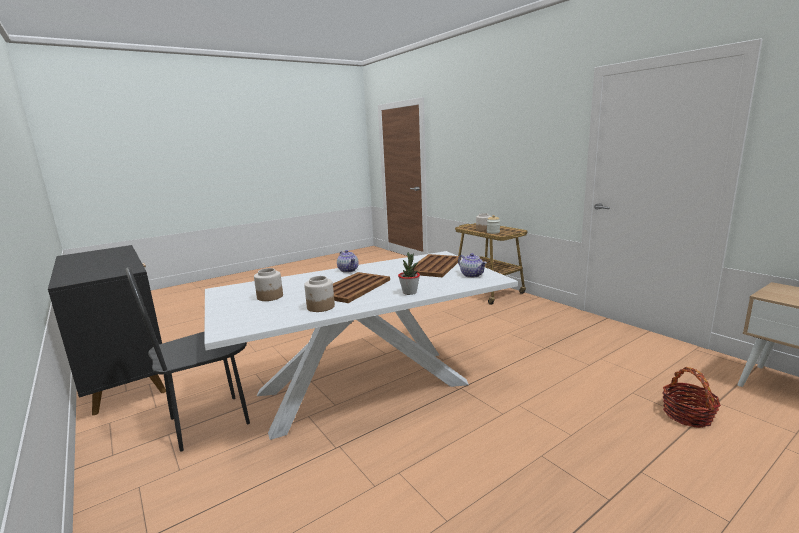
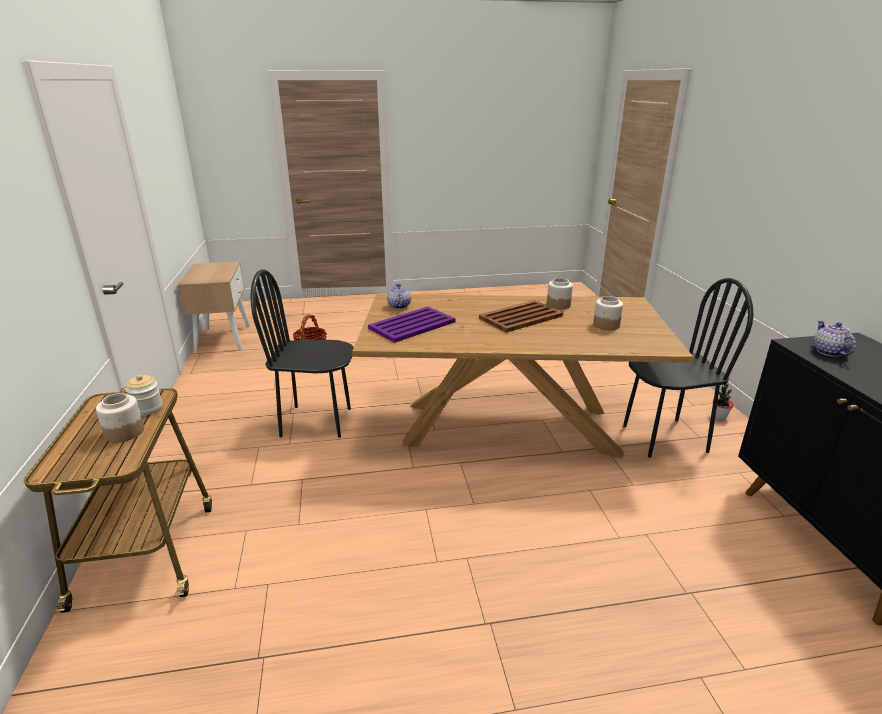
camera: 155 degrees left, 10 degrees up
white dining table [204,251,518,440] -> brown dining table [352,294,693,458]
teapot [337,250,359,273] -> teapot moved to [813,320,856,357]
potted plant [398,252,420,295] -> potted plant moved to [713,384,734,420]
brown tray [413,254,461,278] -> purple tray [368,307,455,343]
none -> black chair [250,269,354,438]

